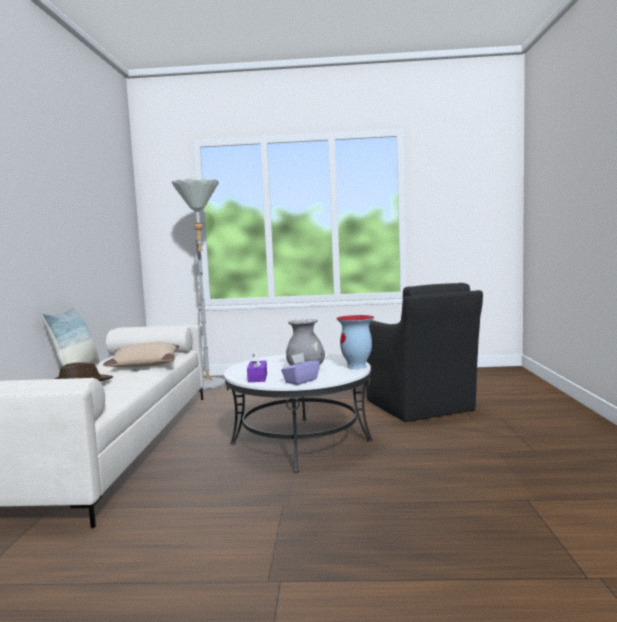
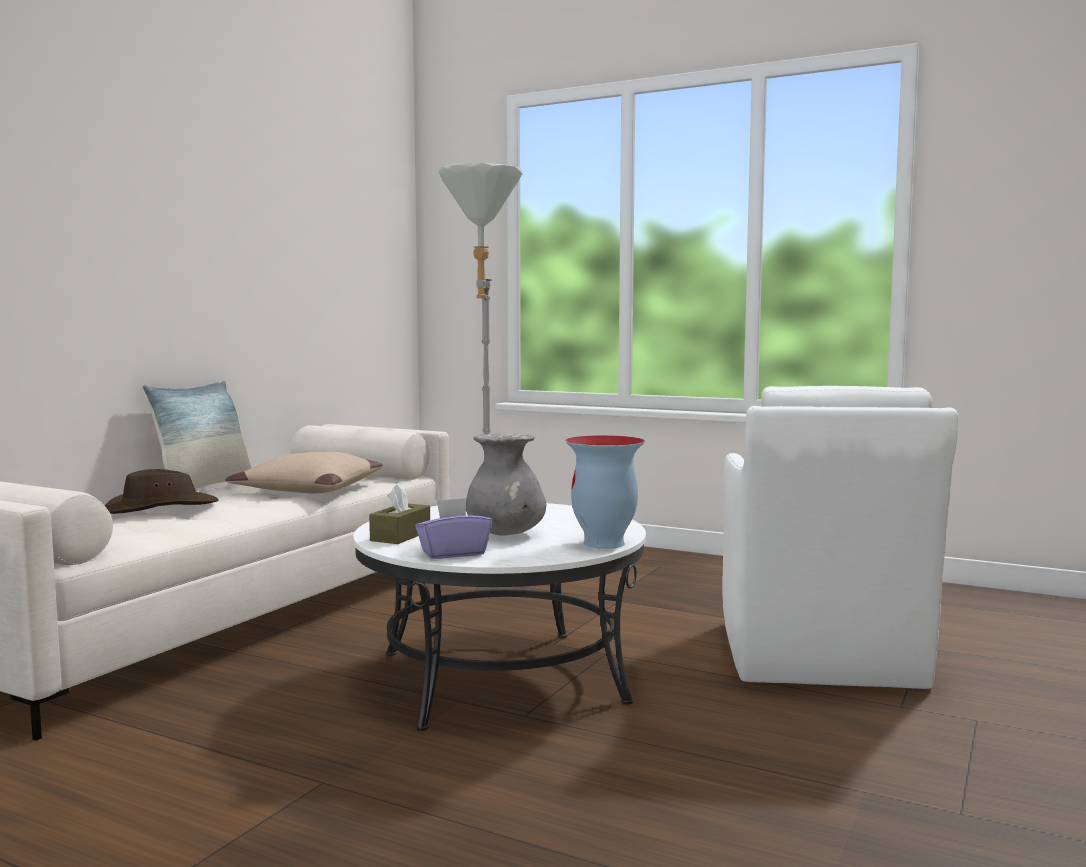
camera: 25 degrees right, 0 degrees up
purple tissue box [247,351,267,382] -> brown tissue box [369,484,430,544]
black armchair [366,283,483,422] -> white armchair [722,386,958,689]

